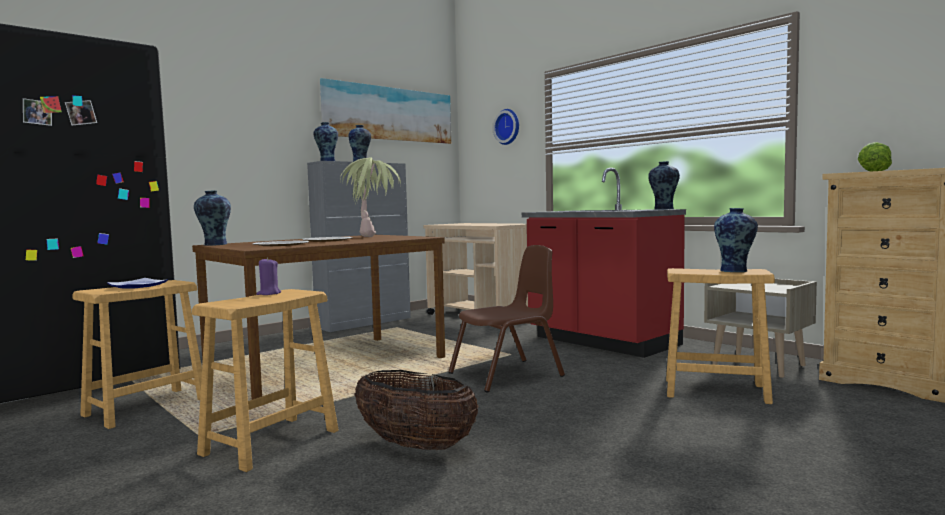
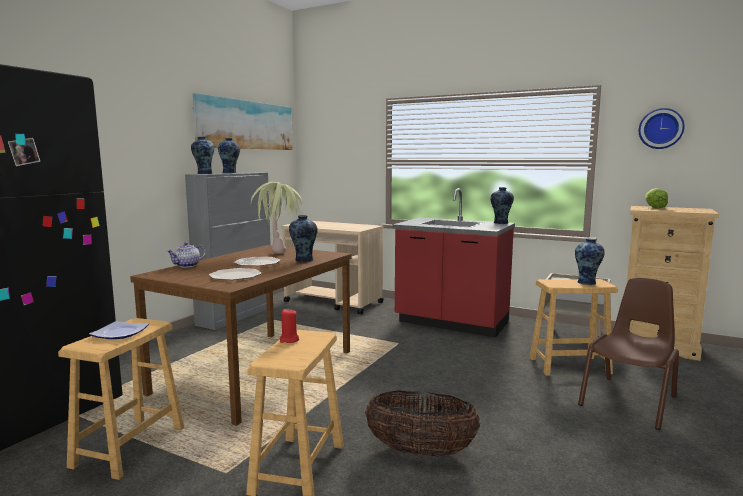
camera: 20 degrees left, 5 degrees up
vase [194,190,231,246] -> vase moved to [289,215,318,262]
purple candle [257,257,281,295] -> red candle [280,308,299,343]
brown chair [448,245,565,393] -> brown chair moved to [578,278,679,430]
wall clock [493,109,519,145] -> wall clock moved to [639,108,685,149]
none -> teapot [167,242,206,268]

